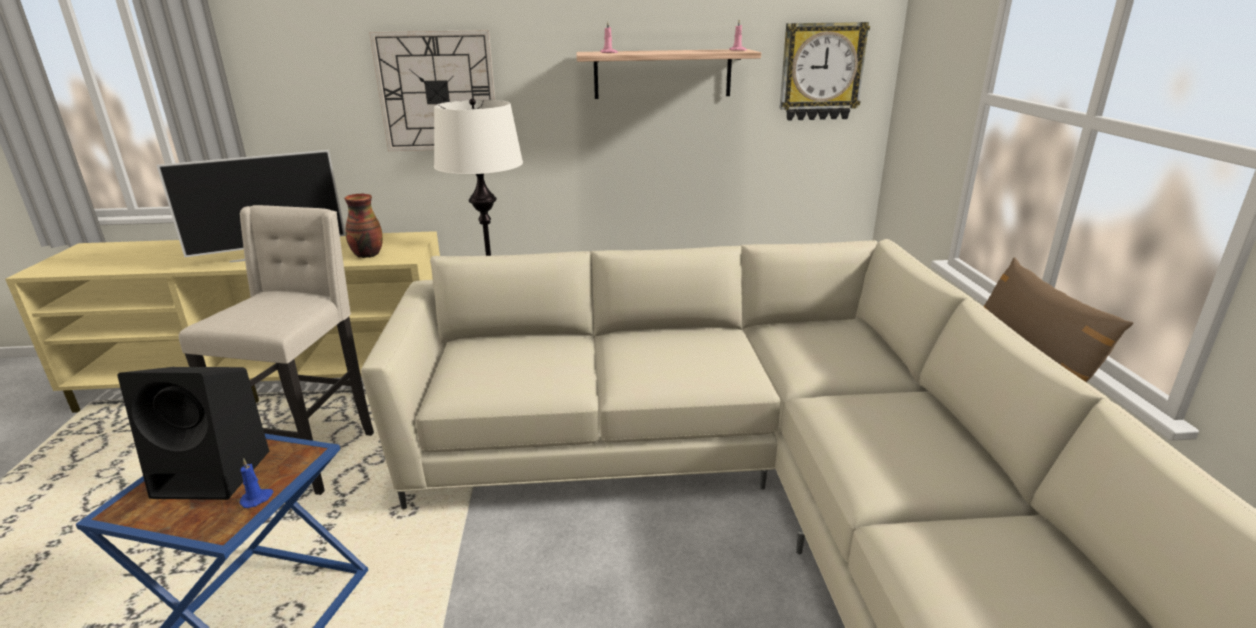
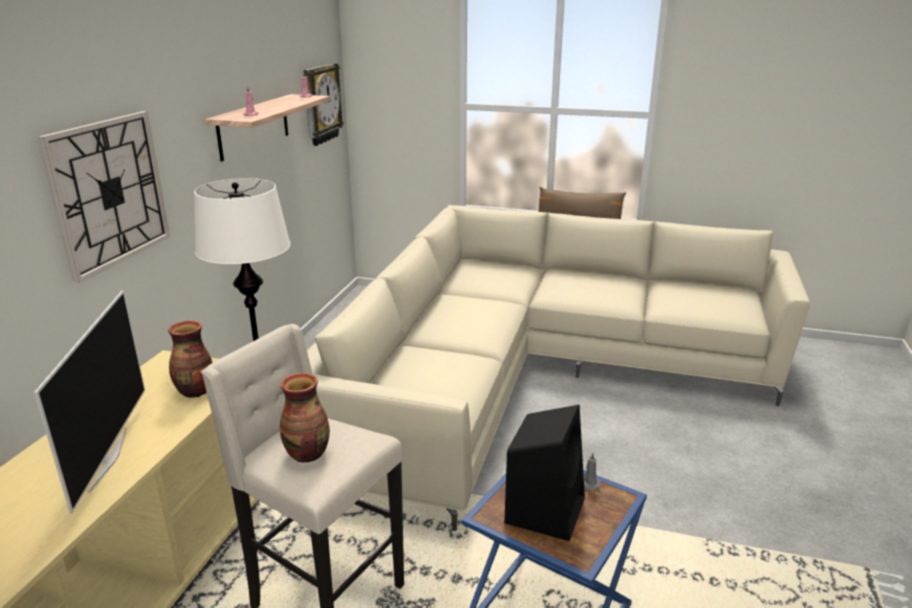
camera: 70 degrees left, 0 degrees up
blue candle [239,458,273,508] -> grey candle [584,453,601,490]
none -> vase [280,373,330,462]

